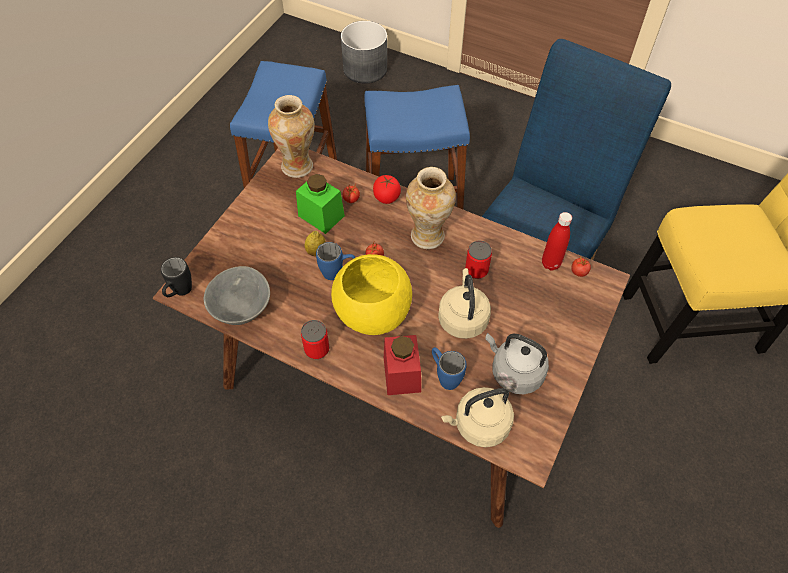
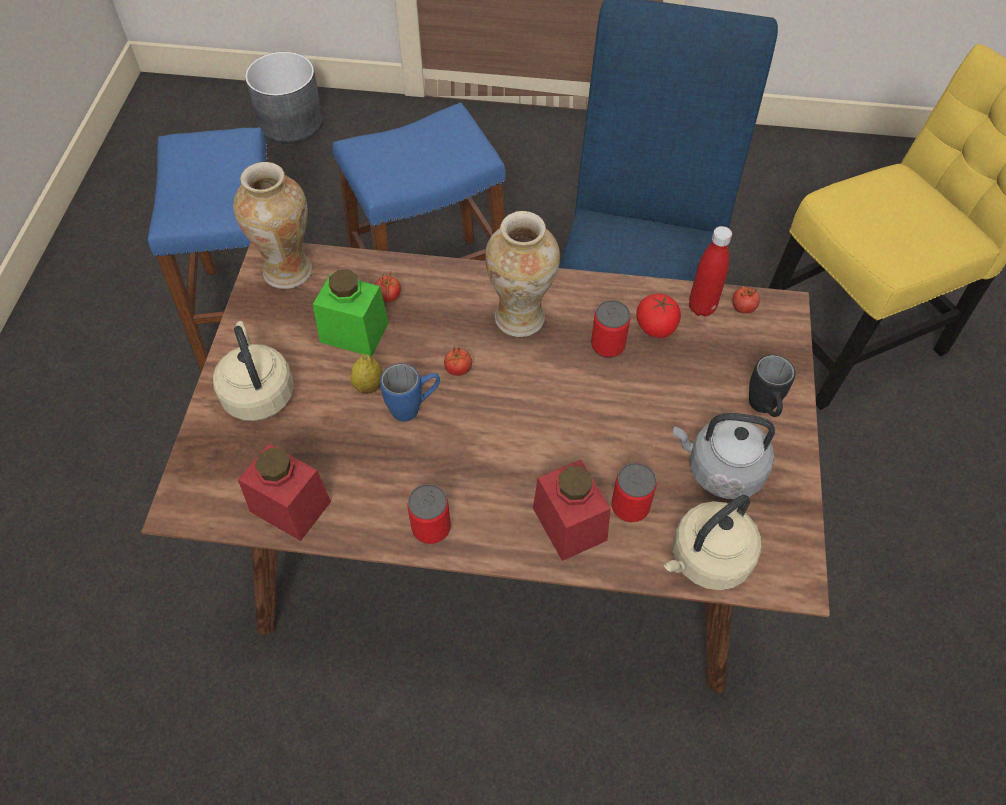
camera: 20 degrees left, 0 degrees up
black mug [161,257,192,297] -> black mug moved to [749,355,795,417]
grey bowl [204,266,270,325] -> red jar [238,443,331,541]
yellow bowl [331,254,412,335] -> none
tomato [373,175,401,204] -> tomato moved to [636,294,681,338]
blue mug [432,347,467,390] -> can [611,463,656,522]
beige kettle [438,268,491,339] -> beige kettle moved to [213,321,294,421]

